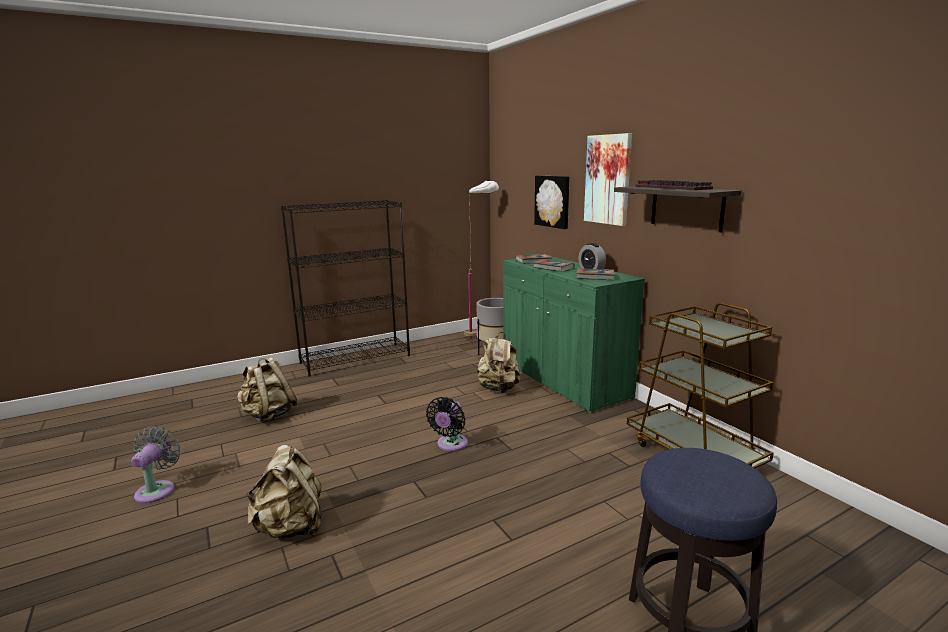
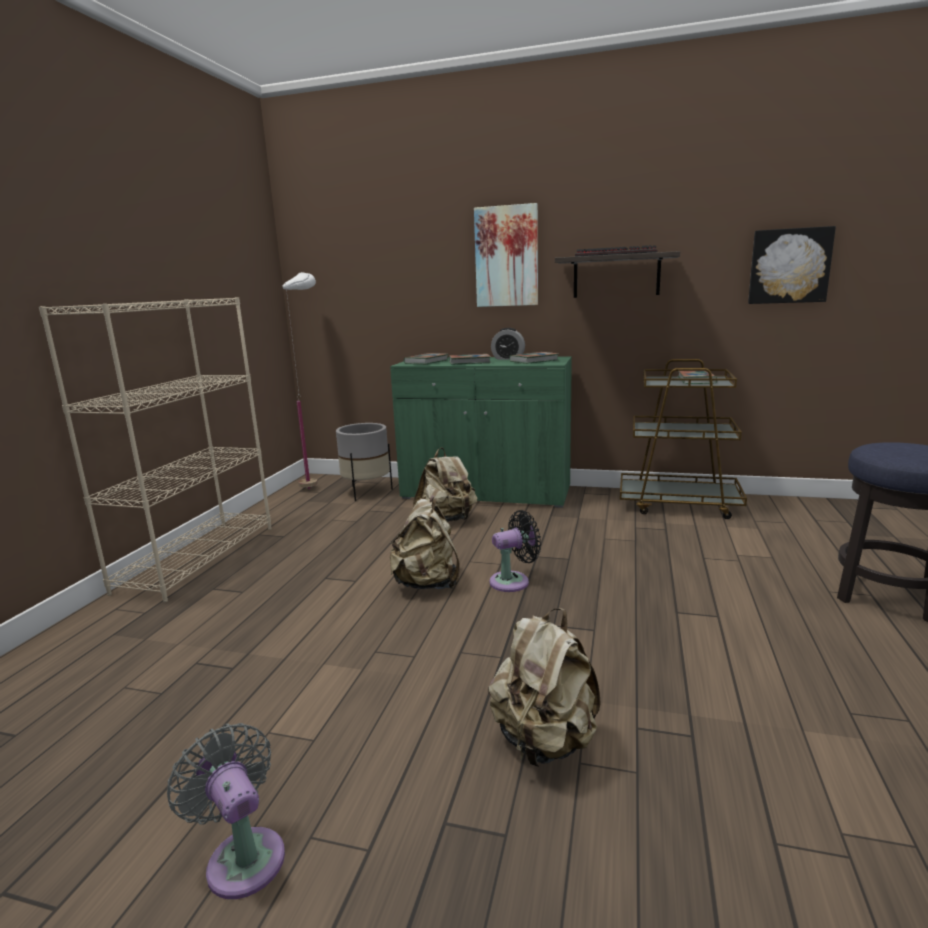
camera: 45 degrees left, 0 degrees up
beige backpack [237,357,297,423] -> beige backpack moved to [390,497,460,589]
black bookcase [281,200,410,377] -> beige bookcase [39,297,272,602]
black fan [426,397,468,451] -> black fan turned 90 degrees counterclockwise [489,510,541,592]
picture [534,175,569,229] -> picture moved to [748,226,836,304]
none -> book [678,371,717,384]

